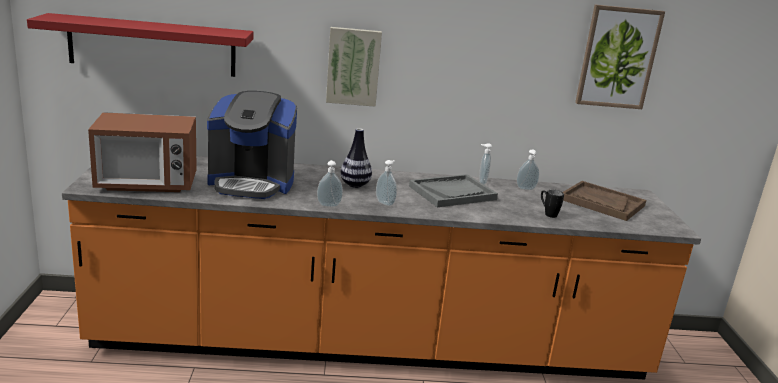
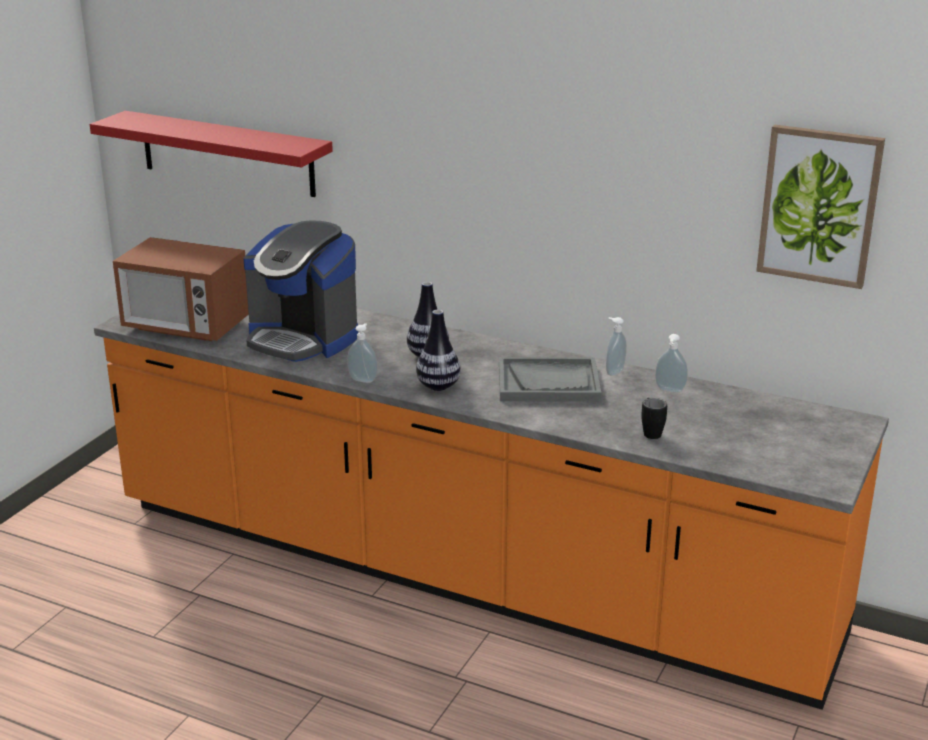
camera: 30 degrees right, 5 degrees up
picture [326,27,382,107] -> none
soap dispenser [376,160,397,206] -> vase [416,310,461,391]
brown tray [563,181,646,221] -> none

